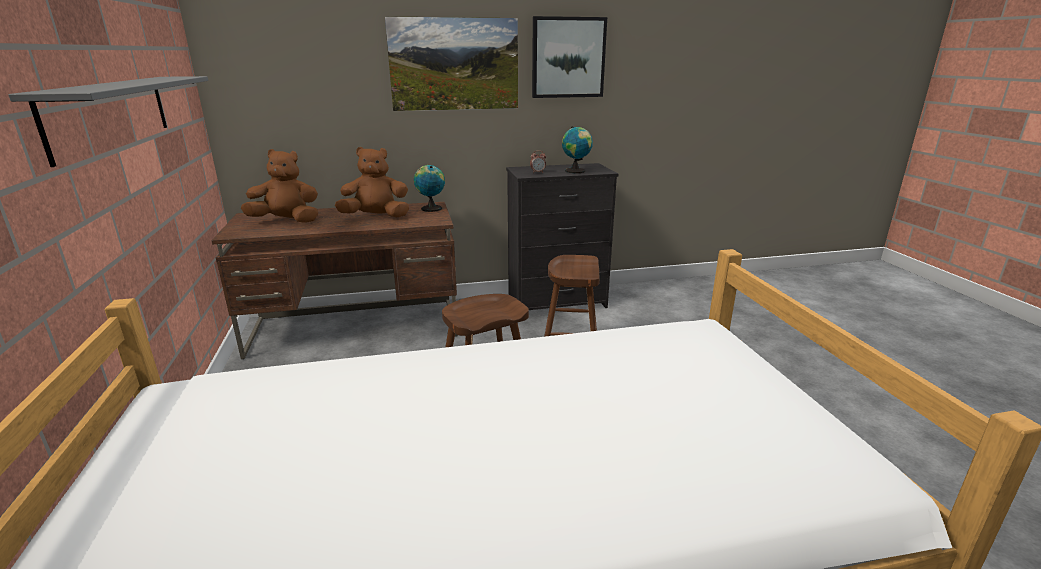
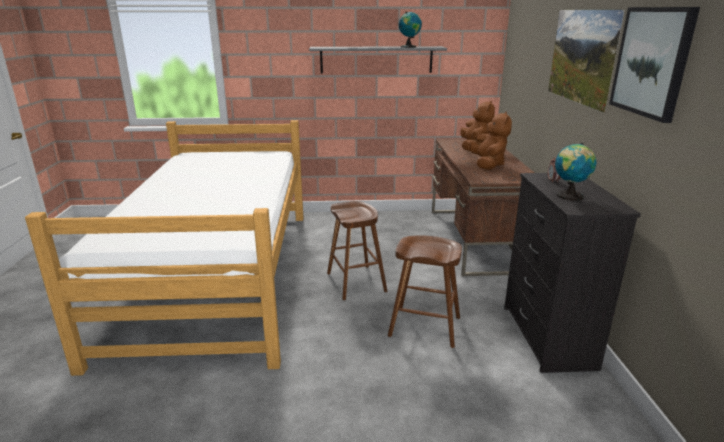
camera: 100 degrees right, 0 degrees up
globe [414,165,445,212] -> globe moved to [399,12,422,48]

